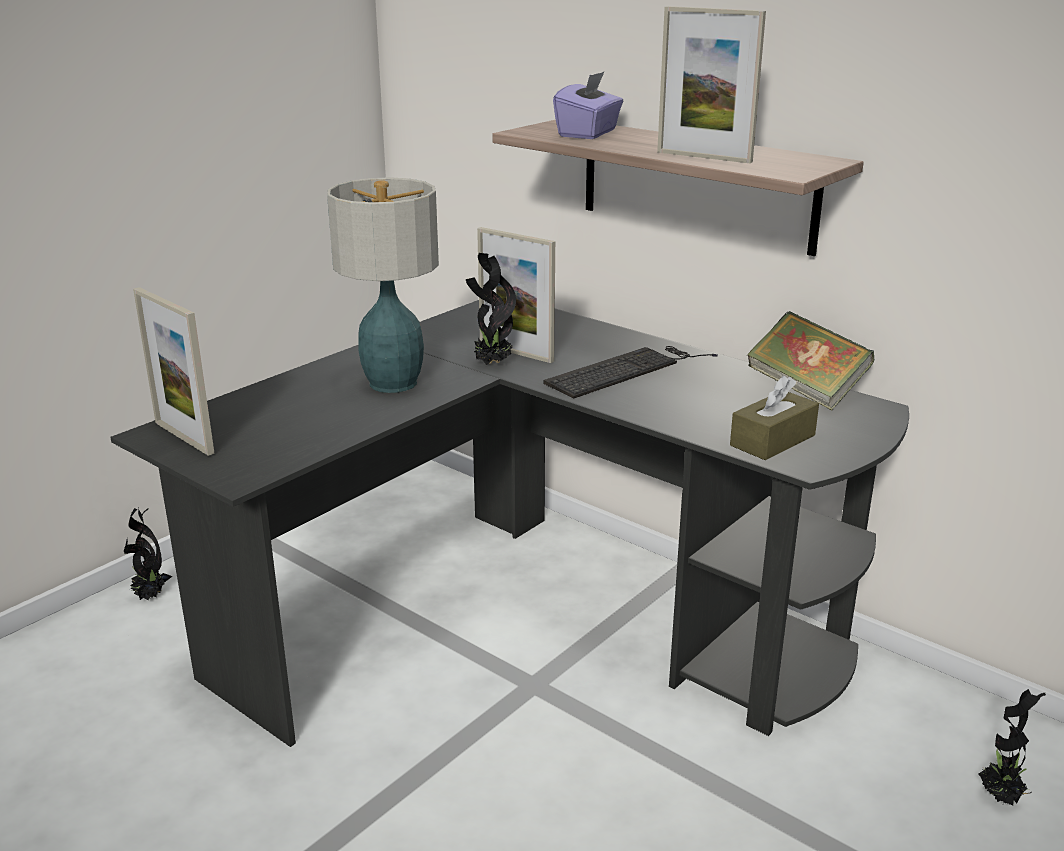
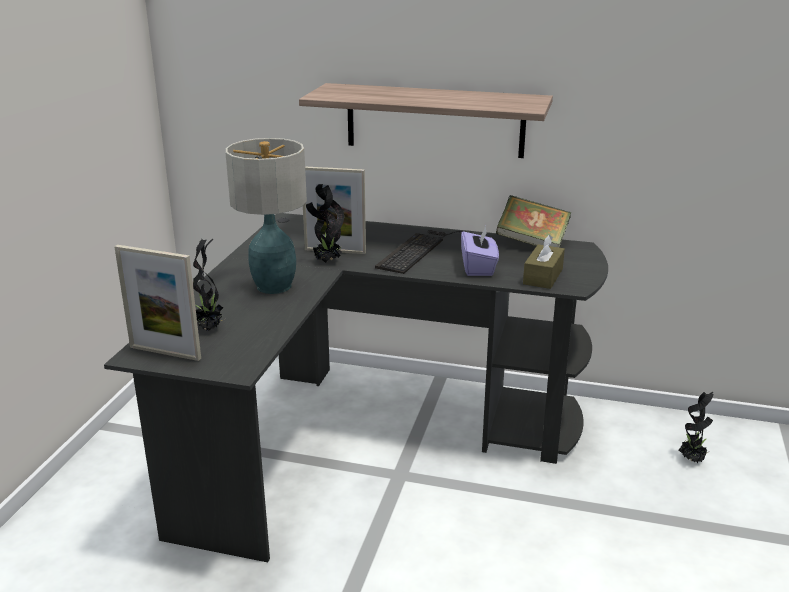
camera: 25 degrees left, 0 degrees up
potted plant [124,508,173,600] -> potted plant moved to [193,239,223,330]
purple tissue box [553,71,623,139] -> purple tissue box moved to [461,226,499,276]
picture frame [657,6,766,163] -> none

